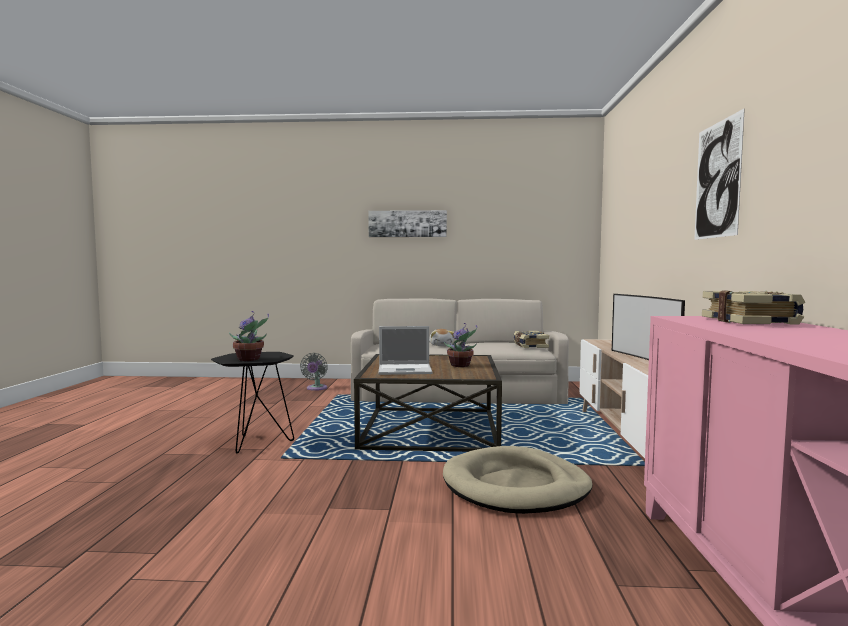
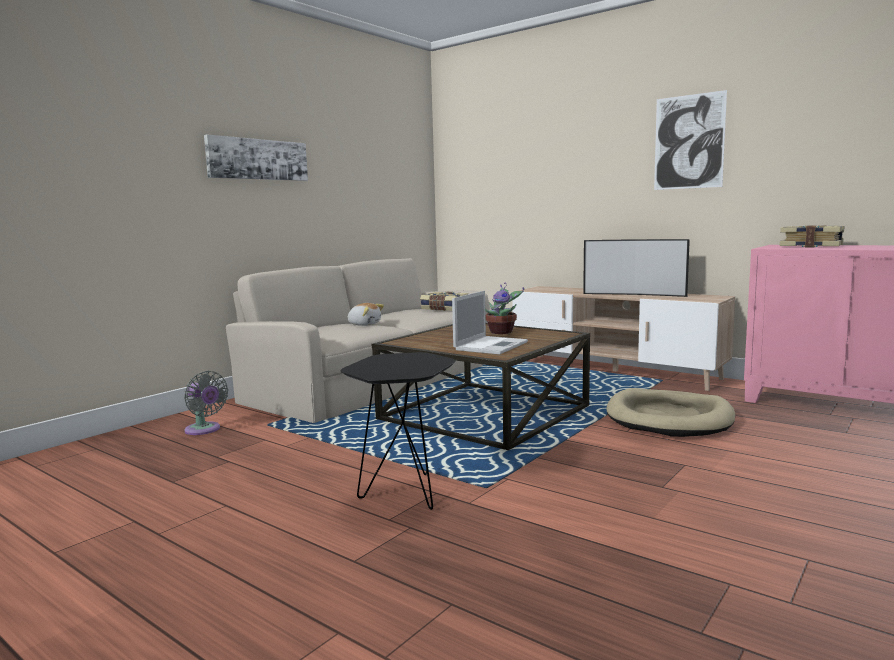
camera: 55 degrees left, 5 degrees up
potted plant [229,311,269,361] -> none

